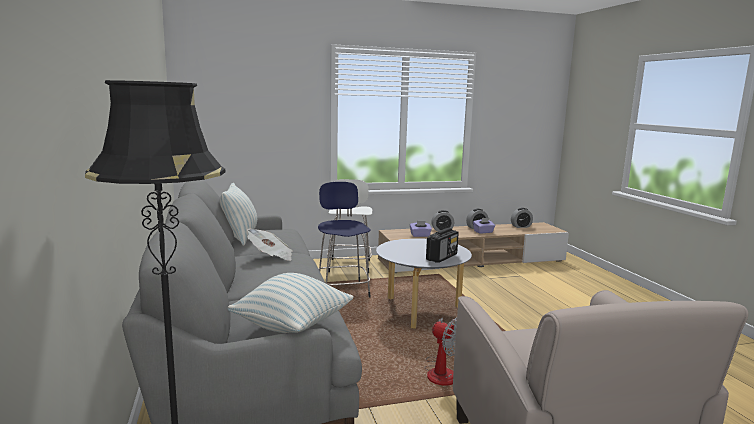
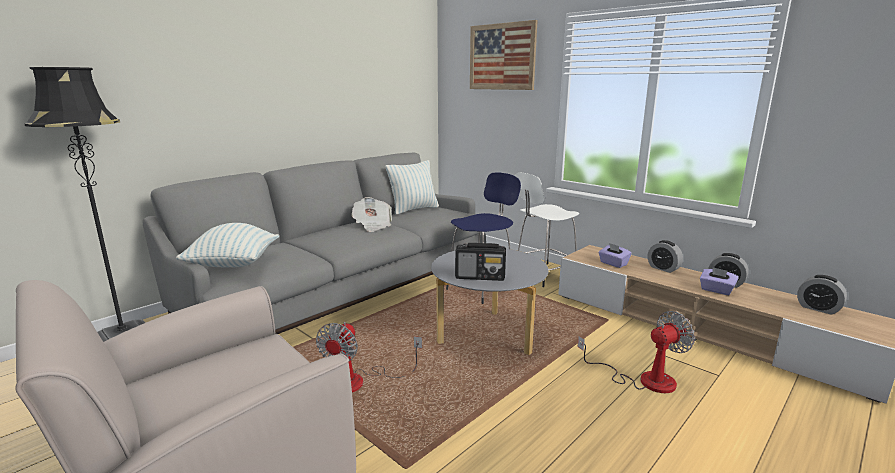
camera: 60 degrees right, 5 degrees up
none -> picture [470,20,538,90]
none -> fan [578,311,695,393]

